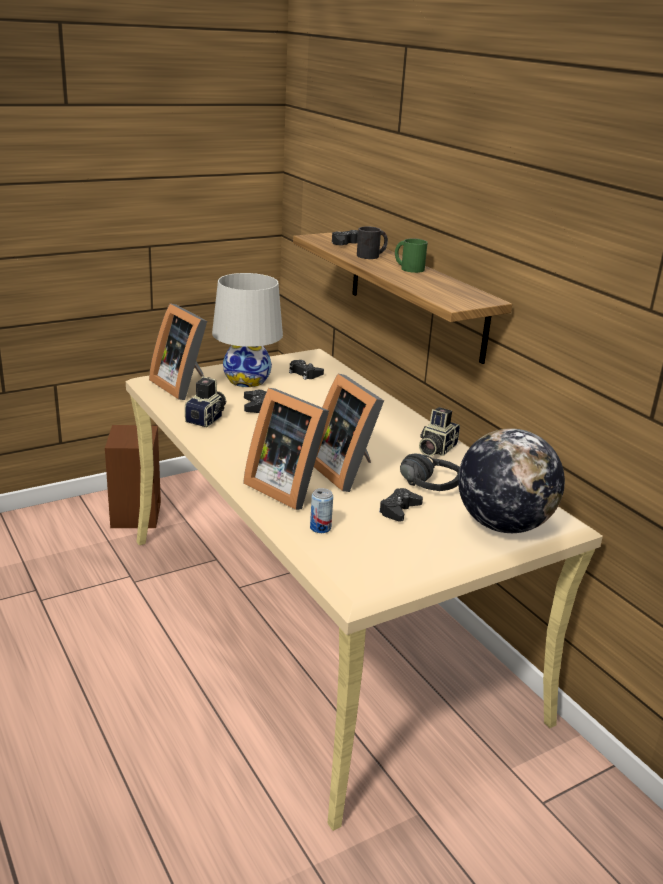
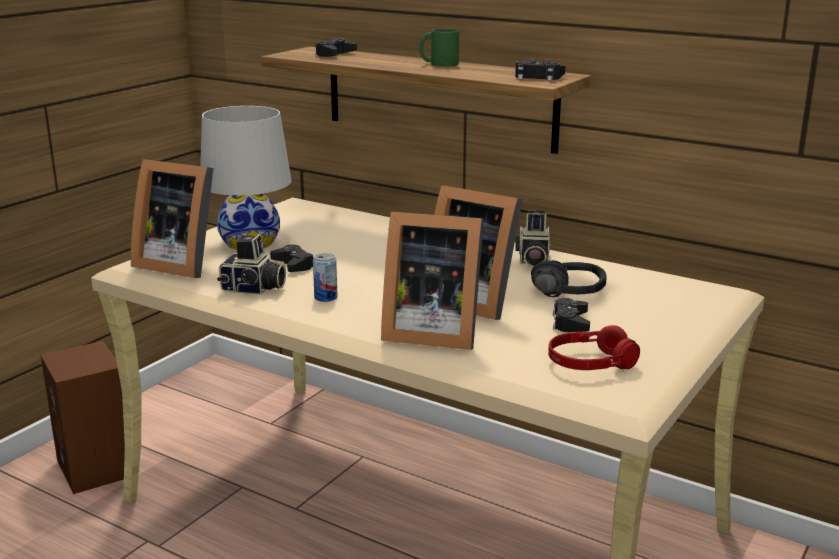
camera: 25 degrees left, 5 degrees down
camera [185,376,226,427] -> camera turned 105 degrees clockwise [217,234,286,295]
black game controller [289,360,324,380] -> black game controller moved to [515,59,566,81]
can [310,488,333,533] -> can moved to [313,253,338,302]
black mug [357,226,388,259] -> none
globe [458,428,565,533] -> none
none -> red headphones [548,325,640,370]

